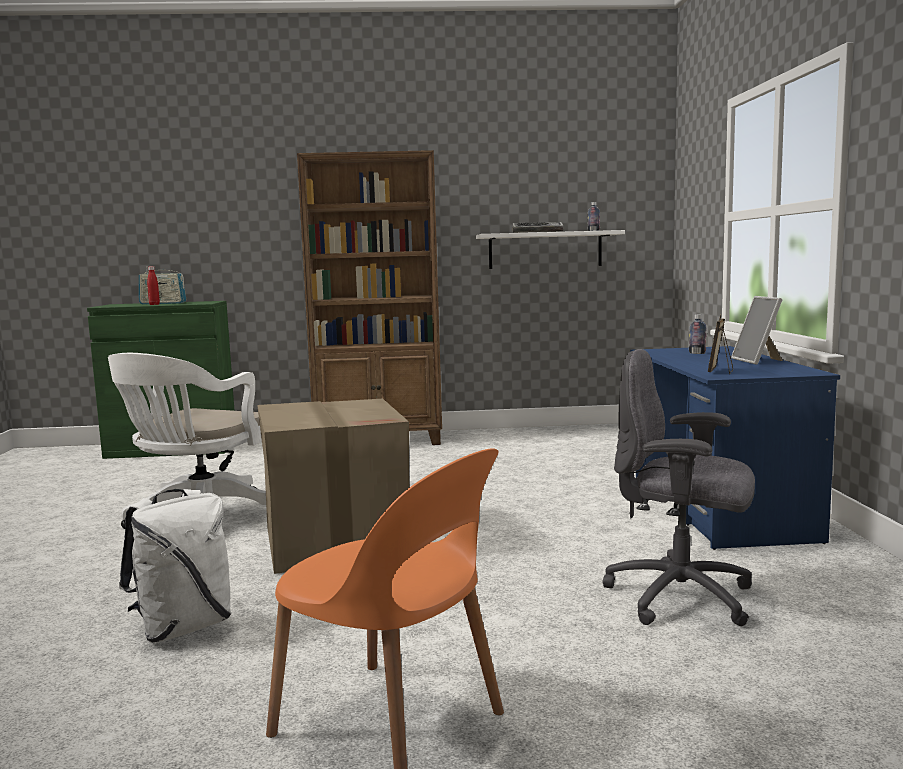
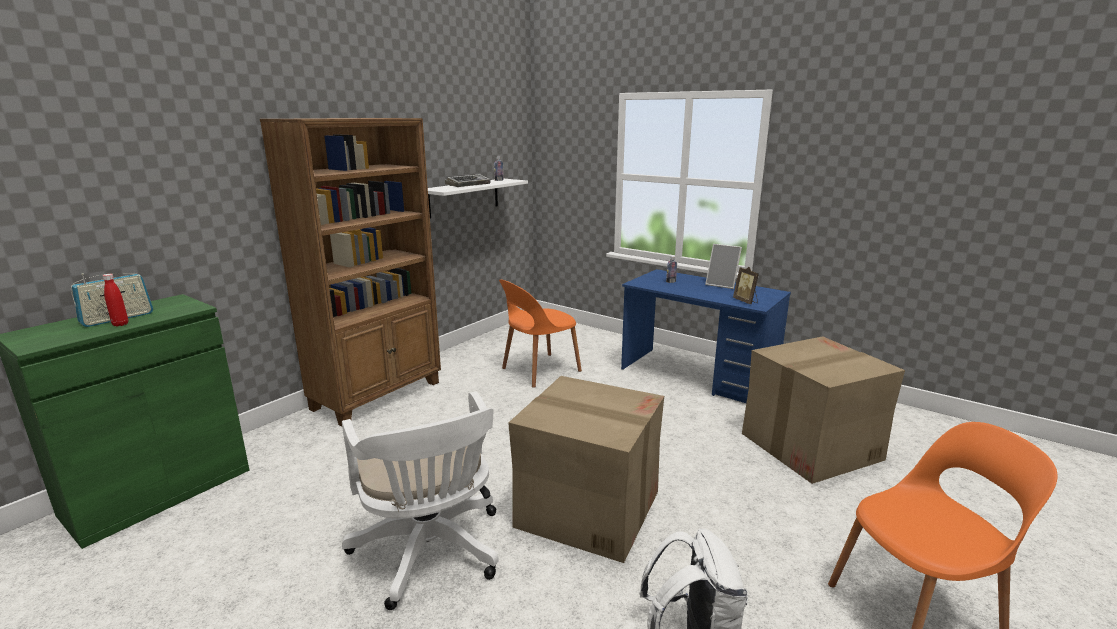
camera: 50 degrees left, 10 degrees up
grey office chair [603,349,755,626] -> cardboard box [742,336,905,484]
none -> orange chair [499,279,582,388]

